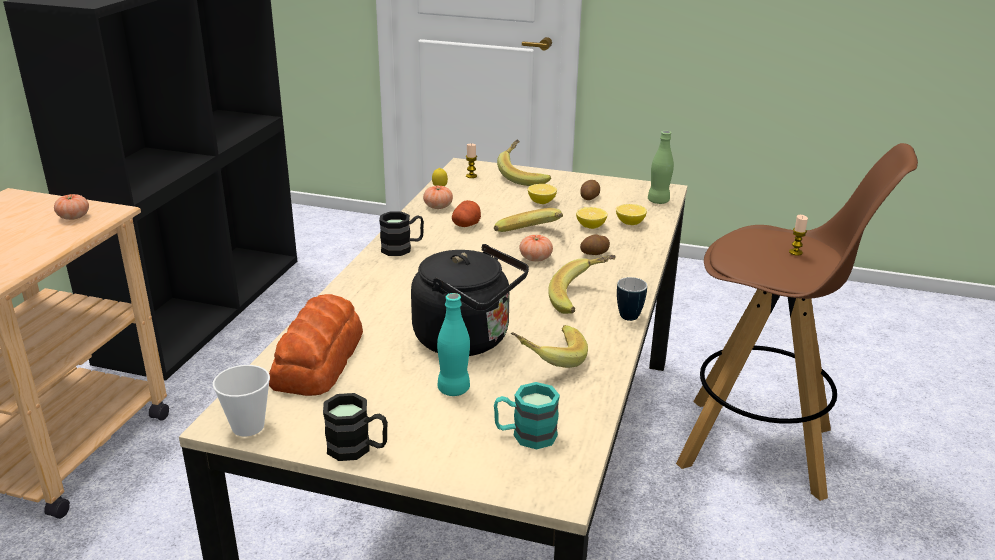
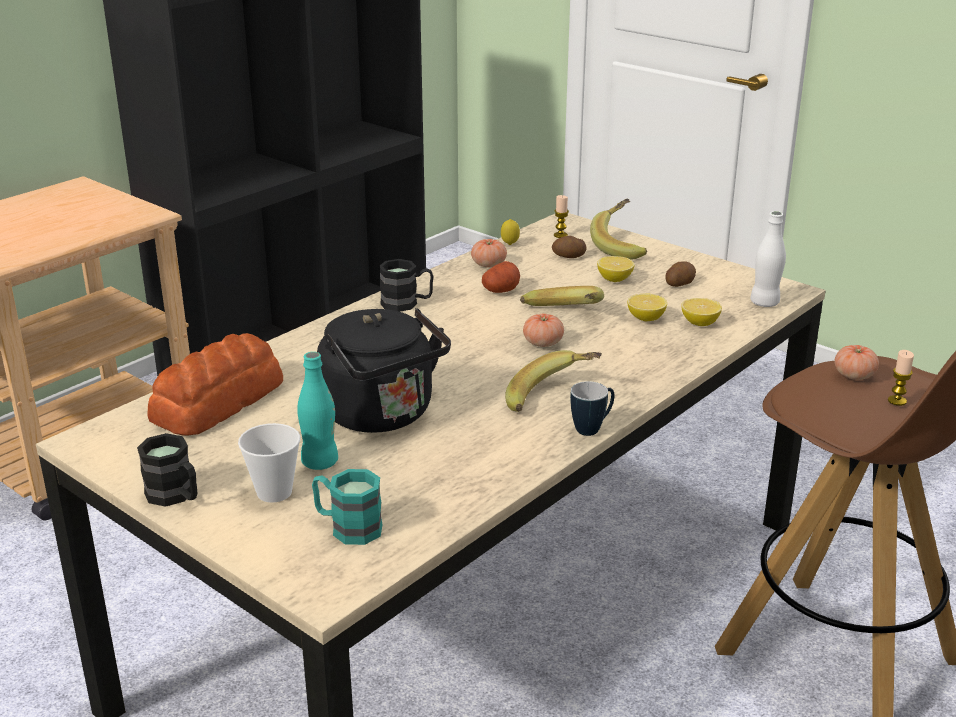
camera: 25 degrees right, 0 degrees up
tomato [54,194,89,220] -> tomato moved to [835,345,879,380]
cup [213,365,270,437] -> cup moved to [238,423,300,503]
banana [511,325,588,368] -> none
potato [580,234,610,255] -> potato moved to [552,236,586,258]
green bottle [648,131,674,204] -> white bottle [750,211,786,307]

